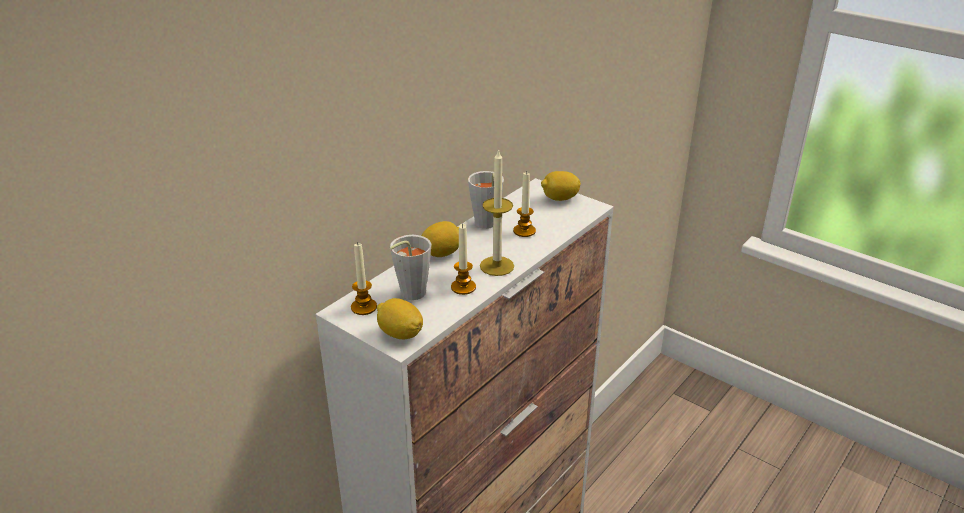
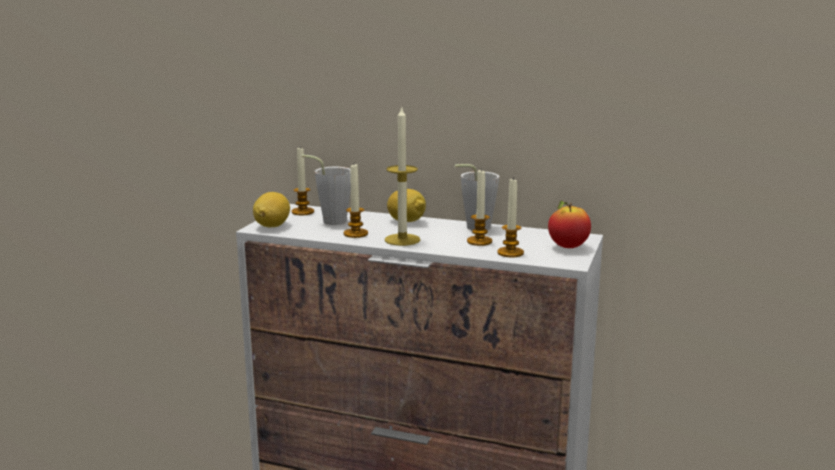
camera: 70 degrees right, 15 degrees down
lemon [541,171,581,201] -> apple [548,201,591,248]
none -> candle [497,177,524,258]

